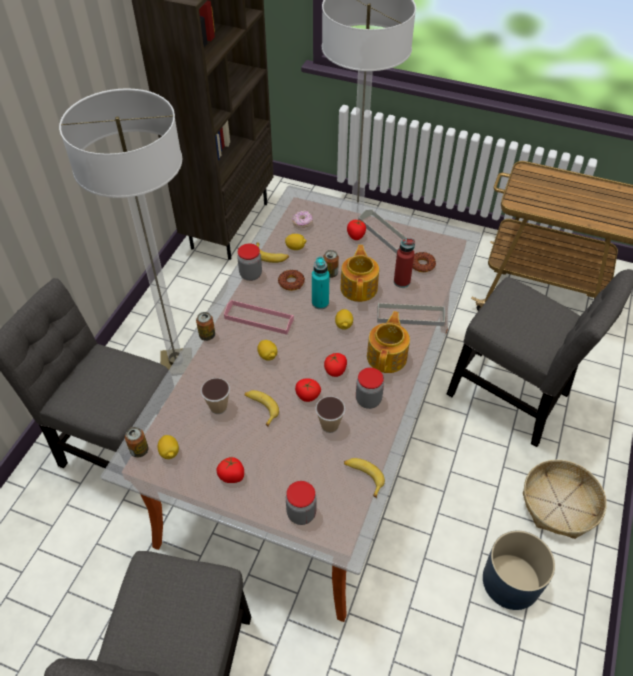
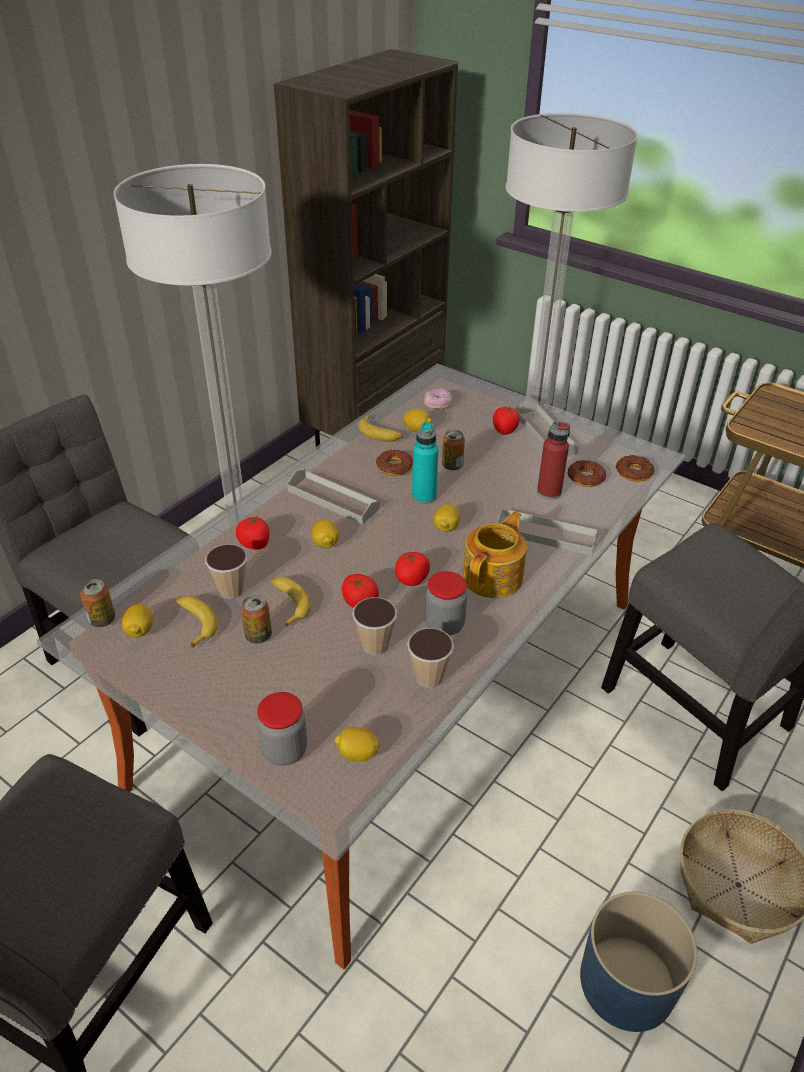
camera: 15 degrees right, 10 degrees down
can [196,312,215,341] -> can moved to [241,595,272,644]
tomato [216,457,244,483] -> tomato moved to [236,516,270,550]
pink tray [224,300,294,335] -> grey tray [287,469,380,524]
jar [237,244,262,281] -> none
teapot [340,245,379,302] -> none
banana [344,458,385,498] -> banana moved to [176,596,218,648]
none -> lemon [335,727,380,762]
none -> cup [407,628,454,688]
none -> donut [616,455,654,481]

